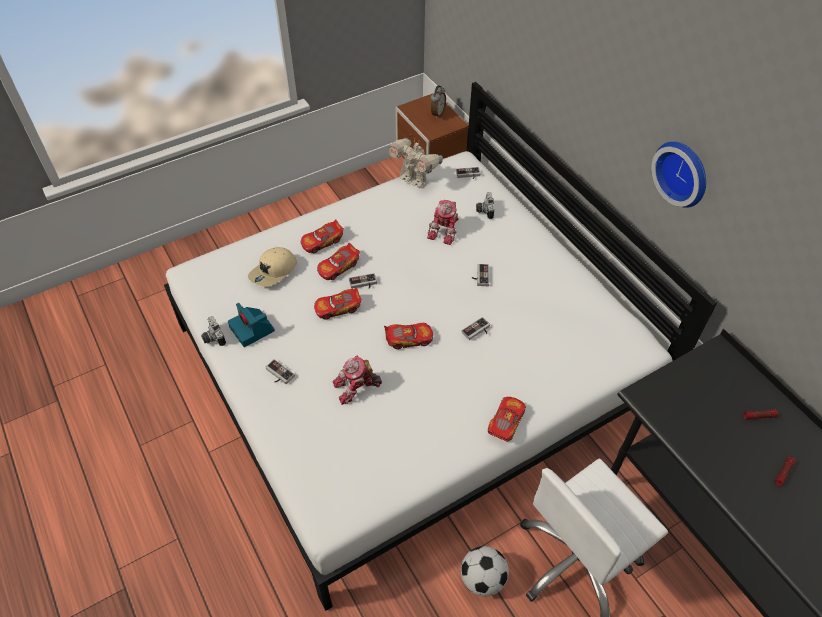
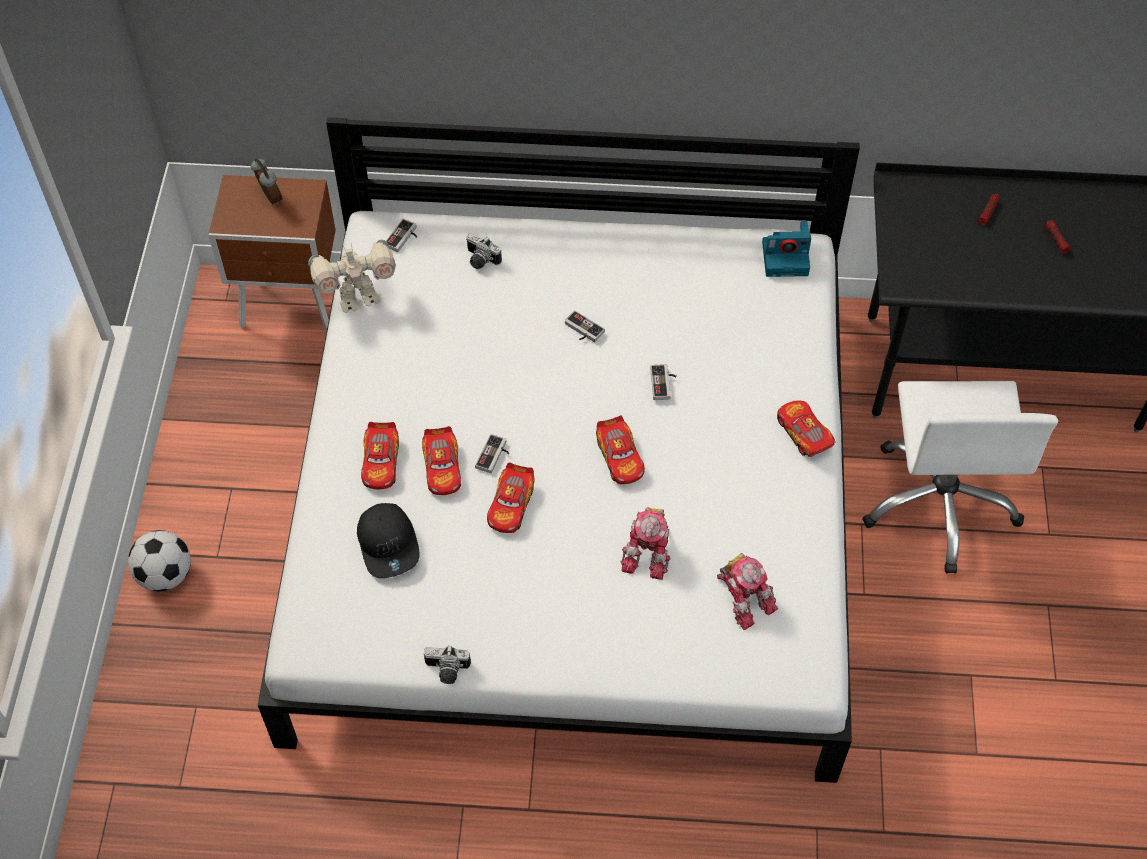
camera: 55 degrees left, 5 degrees up
camera [228,303,275,347] -> camera moved to [762,221,811,277]
beige cap [248,247,297,287] -> black cap [357,503,420,578]
game controller [266,359,295,384] -> none
toy car [384,323,433,349] -> toy car turned 135 degrees clockwise [596,416,645,484]
toy robot [427,200,459,245] -> toy robot moved to [717,553,778,630]
football [461,546,509,597] -> football moved to [128,530,191,591]
wall clock [651,142,706,208] -> none

